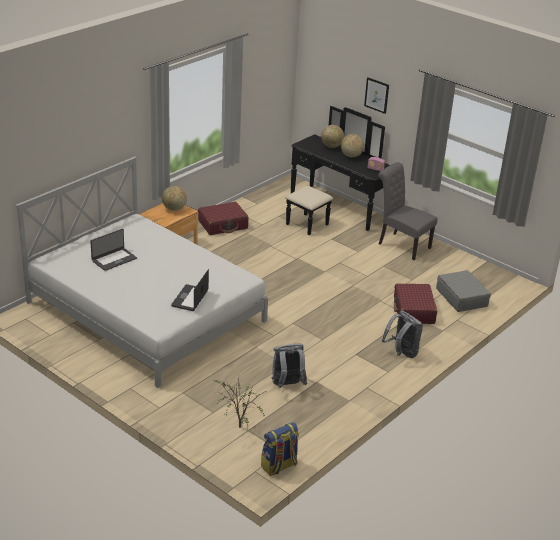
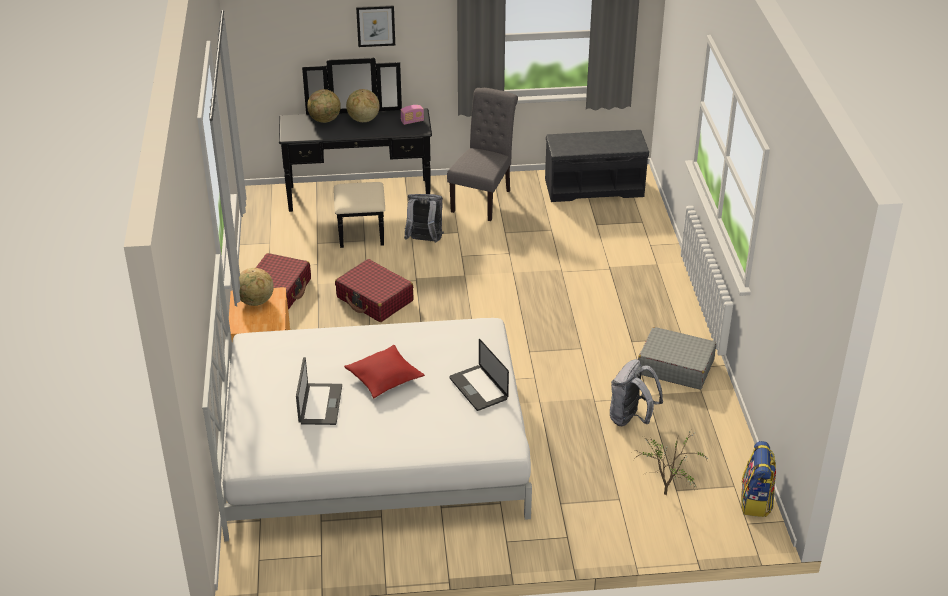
camera: 45 degrees left, 5 degrees up
grey chair [379,162,438,260] -> grey chair turned 120 degrees clockwise [447,88,518,221]
grey backpack [382,311,423,358] -> grey backpack moved to [404,194,444,243]
red suitcase [394,284,437,324] -> red suitcase moved to [335,259,414,322]
grey suitcase [436,270,491,312] -> grey suitcase moved to [638,327,716,389]
none -> red pillow [344,345,425,398]
none -> grey bench [545,130,649,202]

